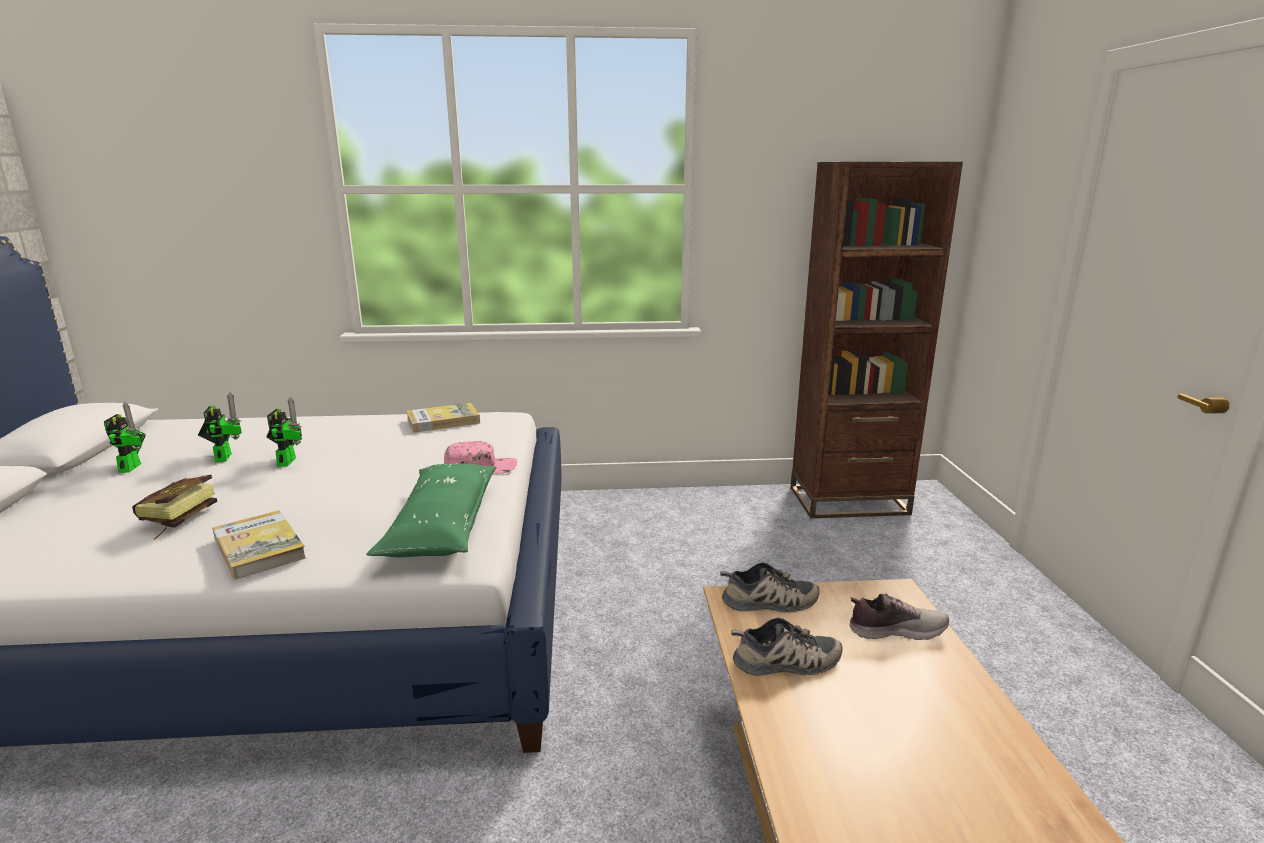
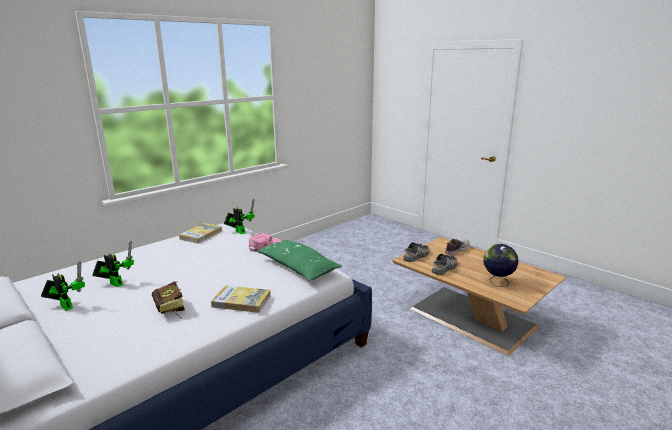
camera: 40 degrees left, 0 degrees up
toy robot [266,397,302,467] -> toy robot moved to [224,198,255,234]
brown bookcase [791,162,963,518] -> none
none -> globe [483,244,519,287]

